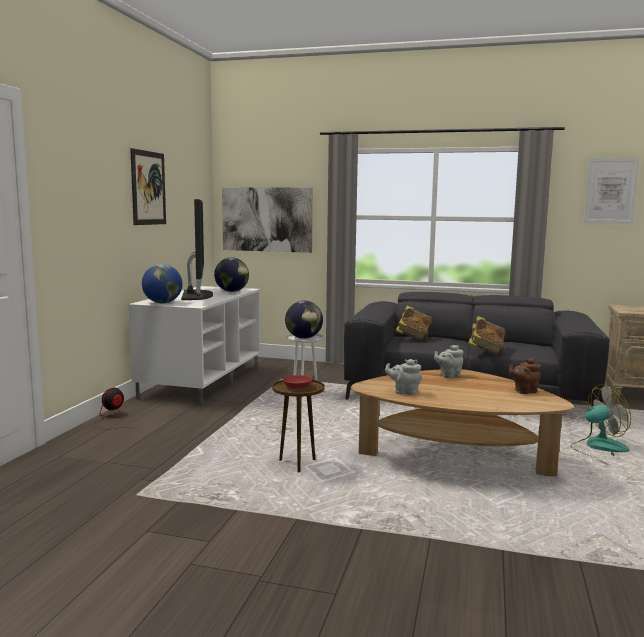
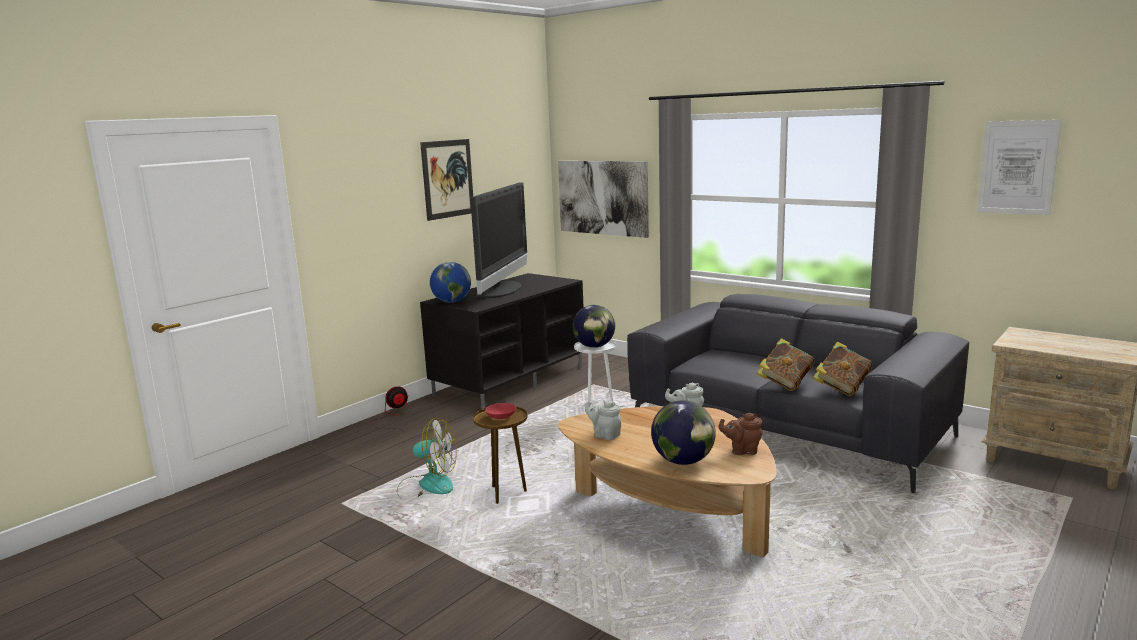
camera: 25 degrees right, 5 degrees up
white tv stand [128,286,260,406] -> black tv stand [420,273,584,410]
globe [214,257,249,292] -> globe moved to [651,400,716,465]
book [396,306,432,341] -> book moved to [813,342,873,396]
fan [570,384,631,458] -> fan moved to [397,417,457,497]

